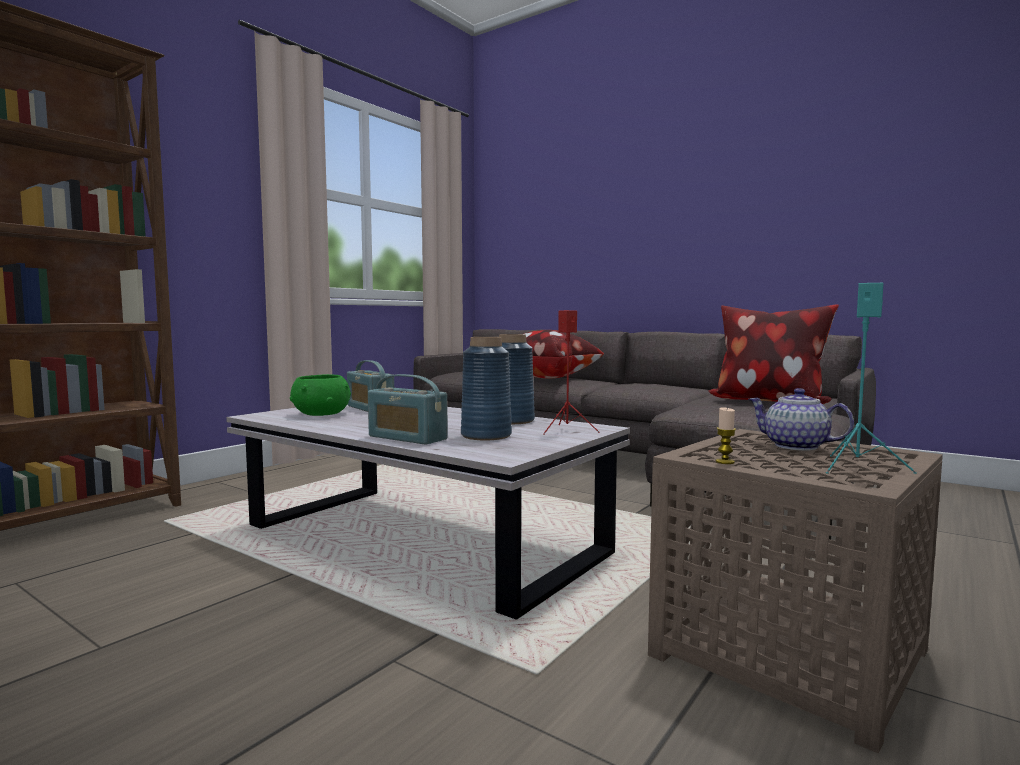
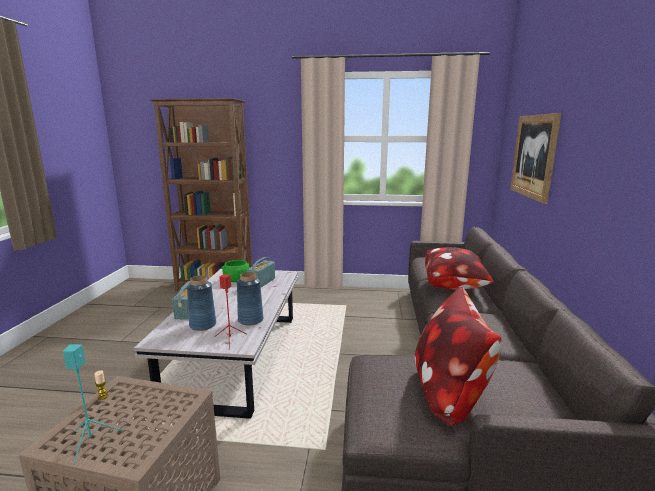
camera: 60 degrees right, 10 degrees up
teapot [748,388,854,451] -> none
none -> picture [510,113,561,204]

